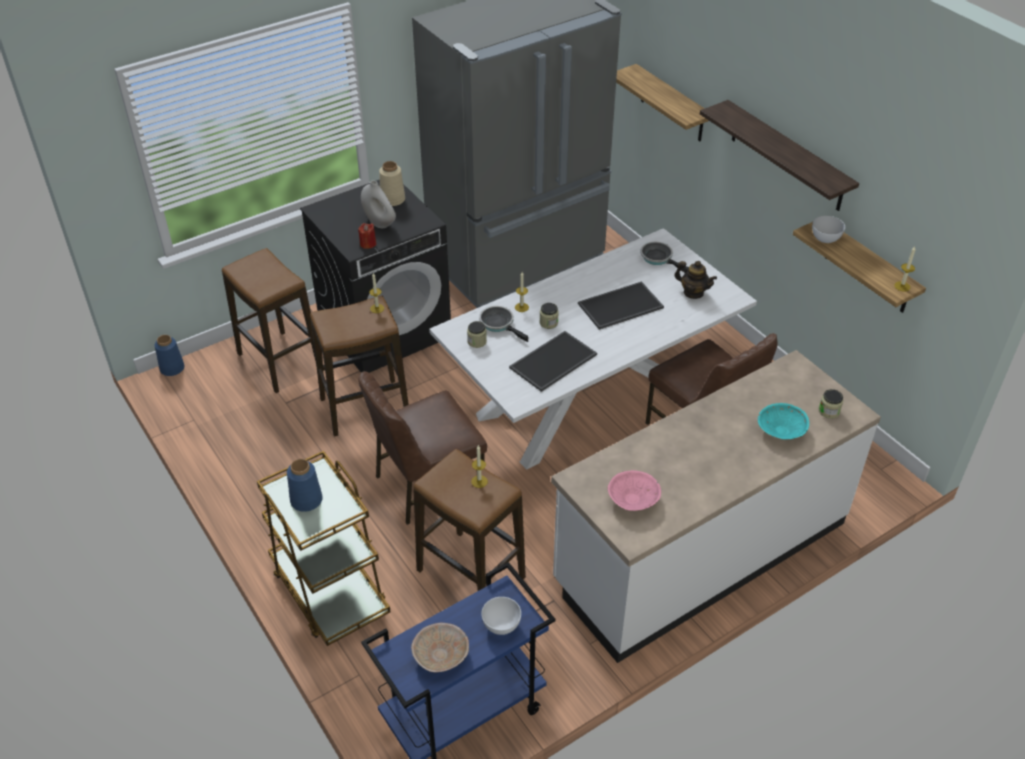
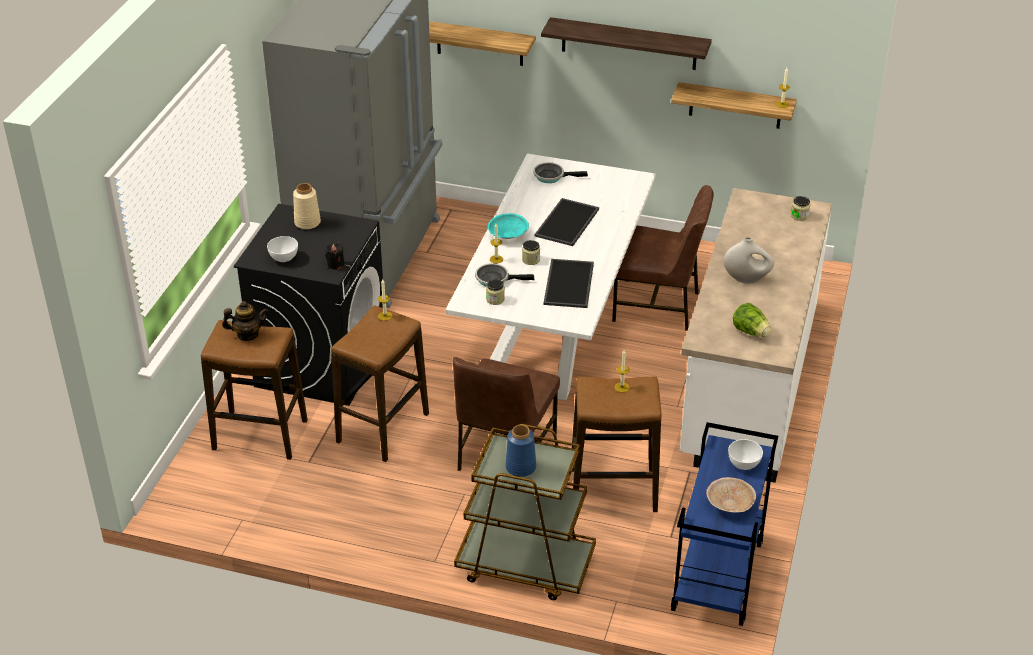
camera: 40 degrees left, 5 degrees down
blue vase [154,335,184,376] -> none
red candle [358,223,376,249] -> black candle [325,242,344,270]
white vase [361,180,396,228] -> white vase moved to [724,237,774,284]
pink bowl [608,470,661,511] -> lettuce [733,303,771,337]
teapot [674,261,717,299] -> teapot moved to [222,301,268,341]
turquoise bowl [758,403,809,439] -> turquoise bowl moved to [488,213,529,239]
white bowl [812,216,845,243] -> white bowl moved to [267,236,298,262]

